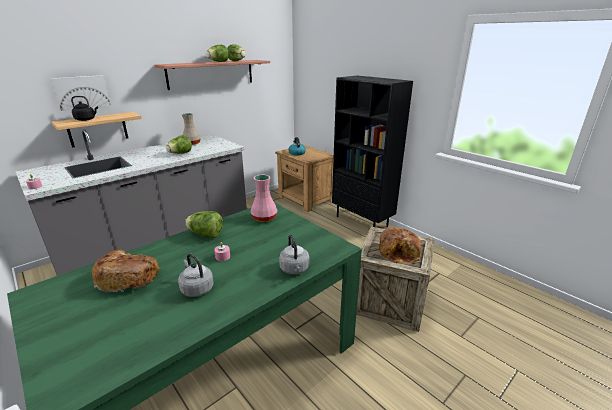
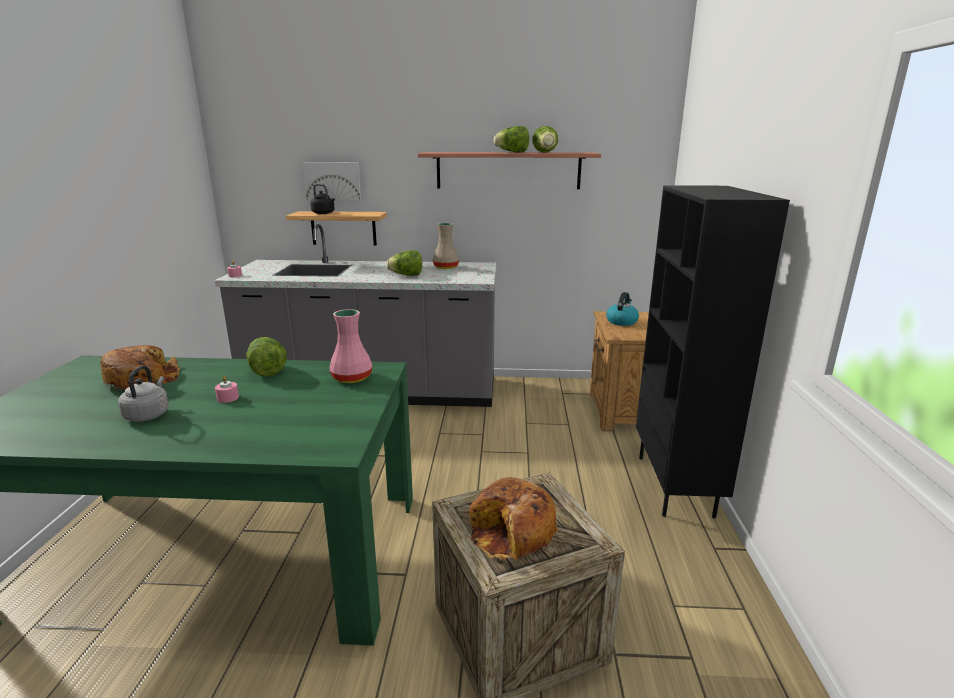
camera: 45 degrees right, 5 degrees down
grey kettle [279,234,309,274] -> none

